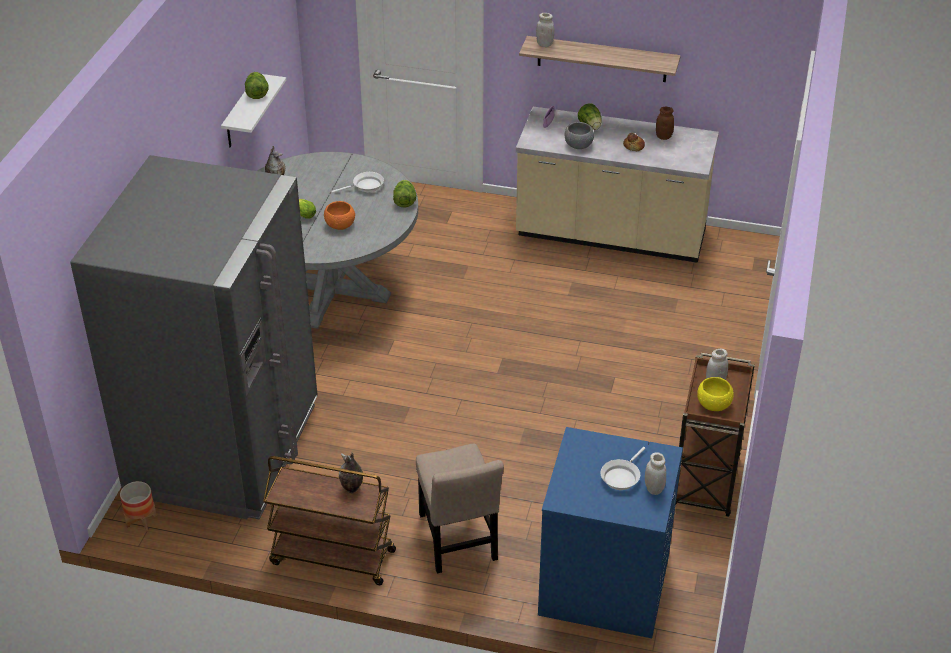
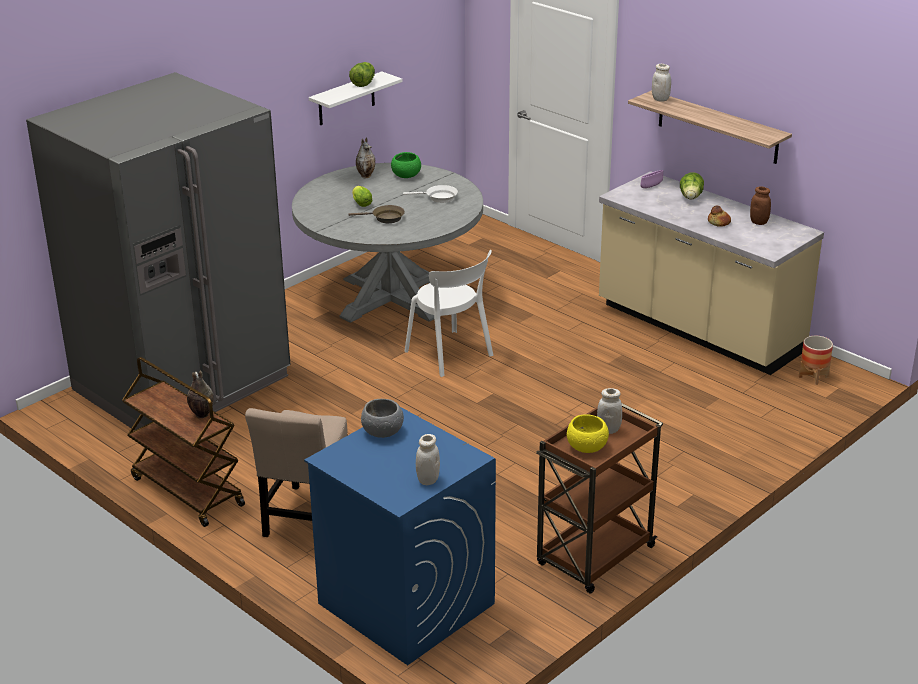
camera: 30 degrees right, 10 degrees down
planter [120,481,157,532] -> planter moved to [799,336,833,385]
orange bowl [324,201,355,230] -> brown frying pan [348,205,405,223]
lettuce [393,180,416,207] -> none
grey bowl [565,122,594,149] -> grey bowl moved to [361,399,404,438]
white frying pan [601,447,645,490] -> none
none -> green bowl [391,152,421,178]
none -> white chair [404,250,493,377]

